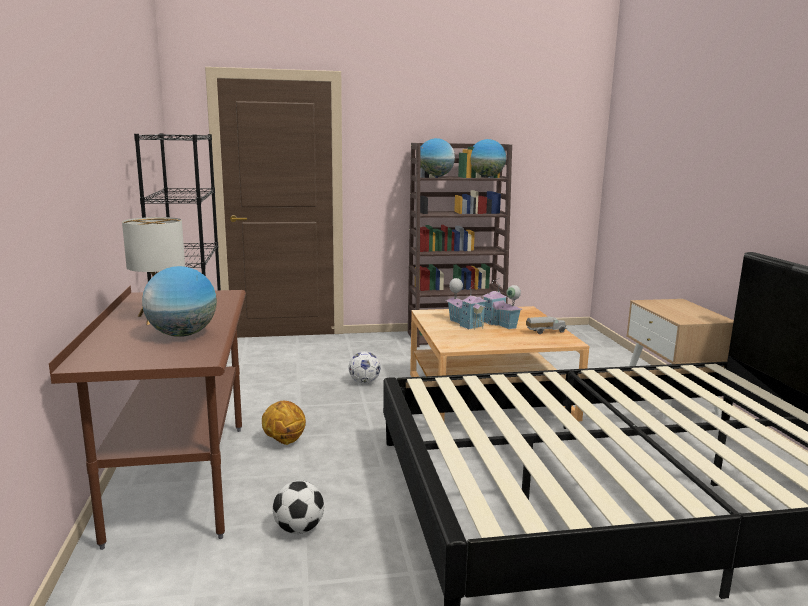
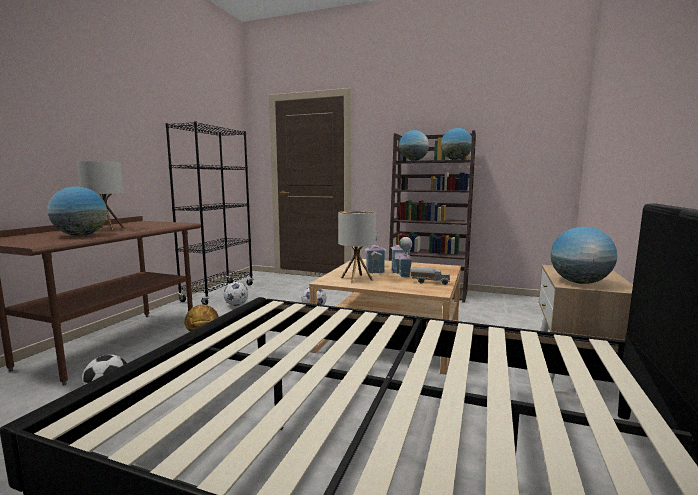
camera: 30 degrees right, 5 degrees down
none -> football [224,282,248,306]
none -> table lamp [338,211,376,283]
none -> globe [551,227,617,284]

